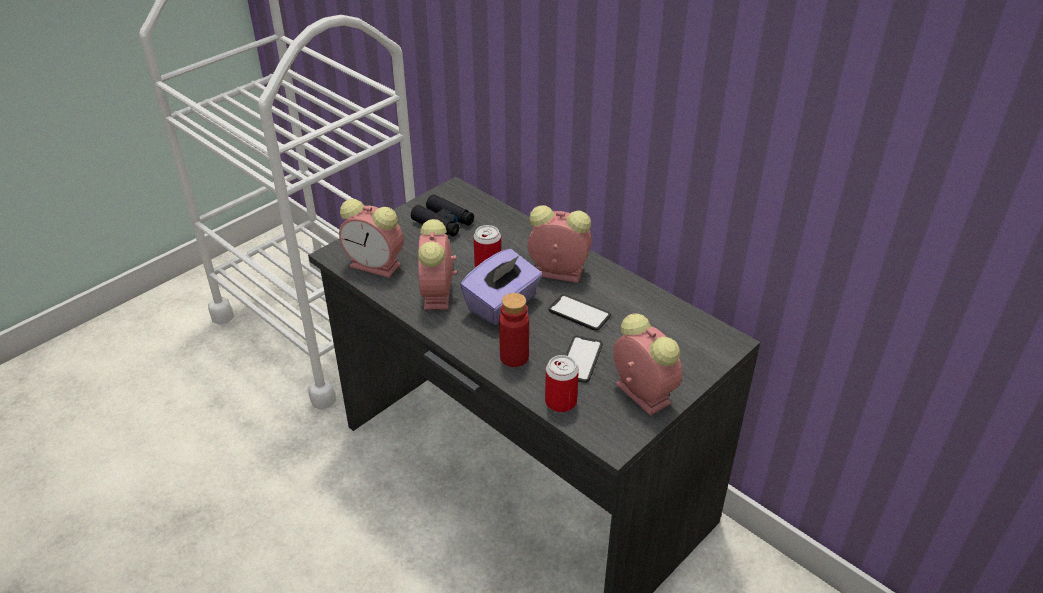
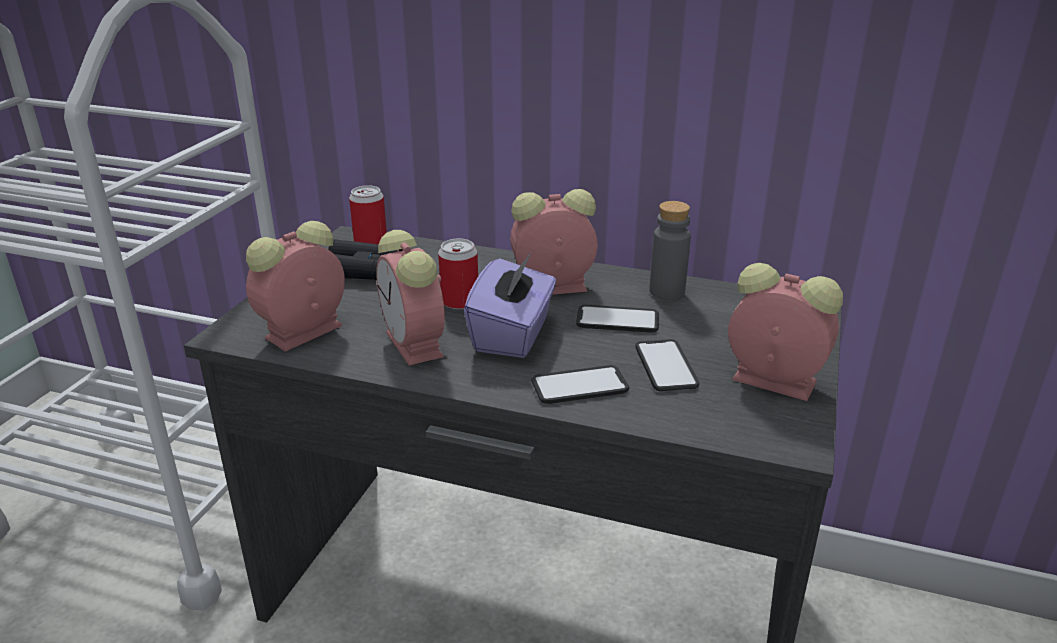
camera: 25 degrees left, 10 degrees down
alarm clock [339,199,404,278] -> alarm clock turned 135 degrees clockwise [246,221,345,352]
red bottle [499,293,529,367] -> phone [531,365,629,404]
can [545,355,579,412] -> can moved to [349,185,387,244]
none -> grey bottle [649,201,691,300]

